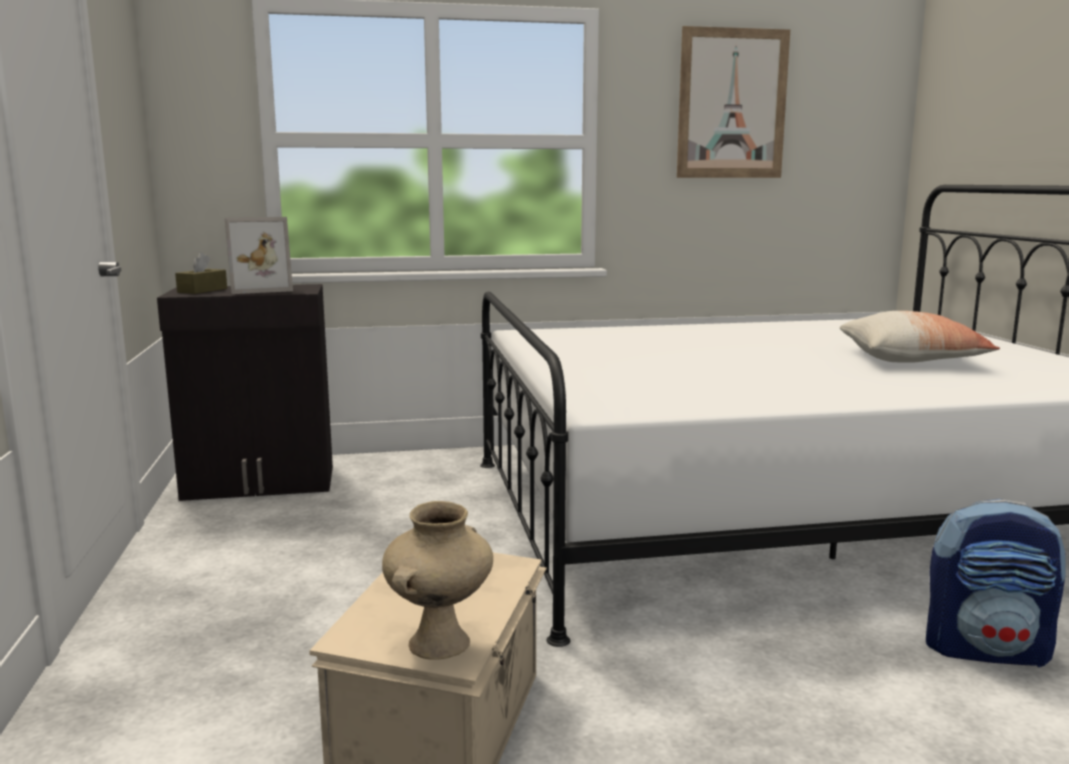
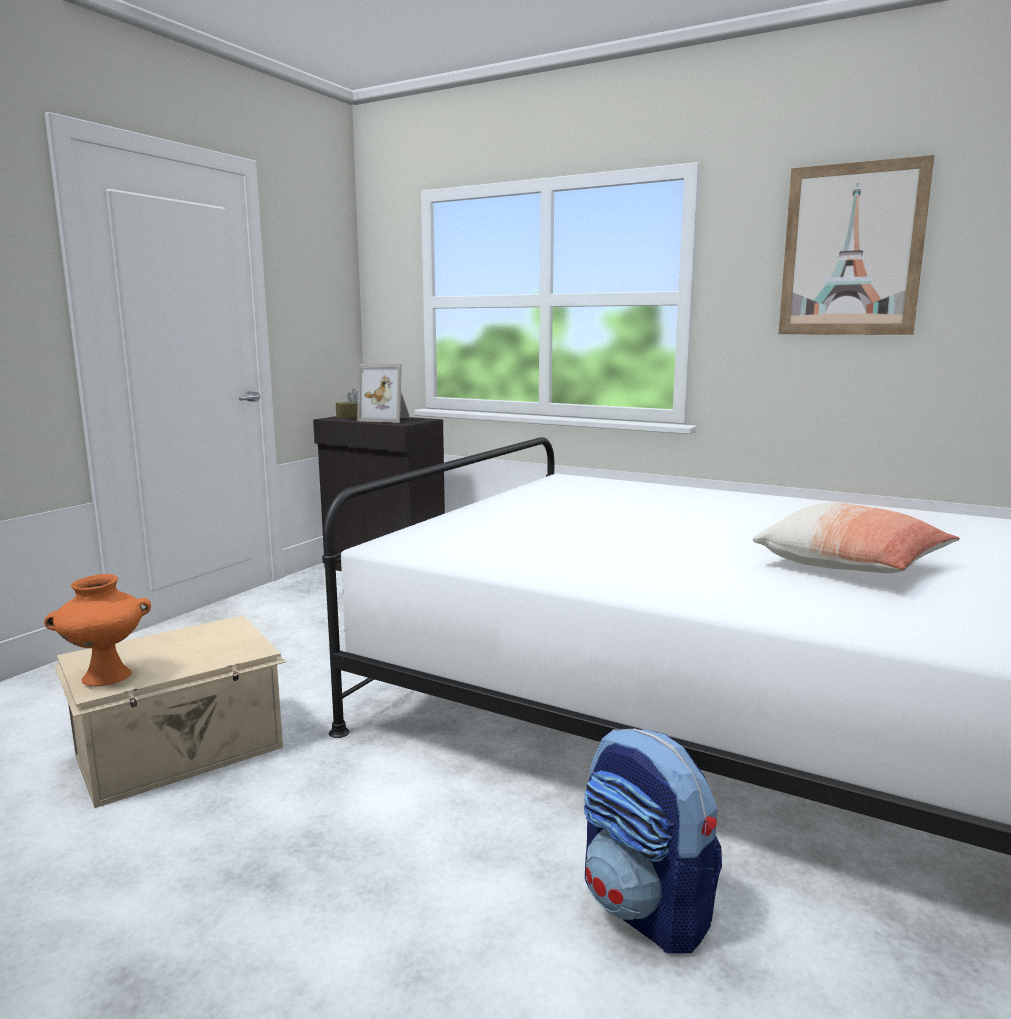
camera: 40 degrees right, 0 degrees up
beige vase [382,501,493,660] -> orange vase [44,574,151,686]

